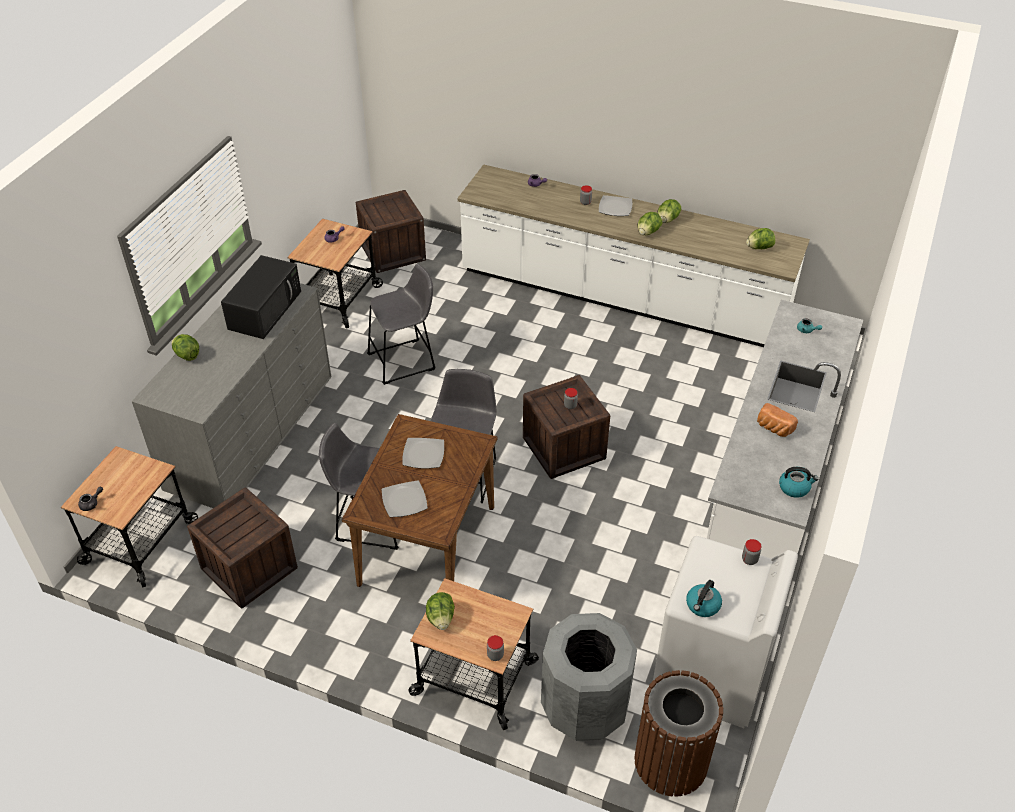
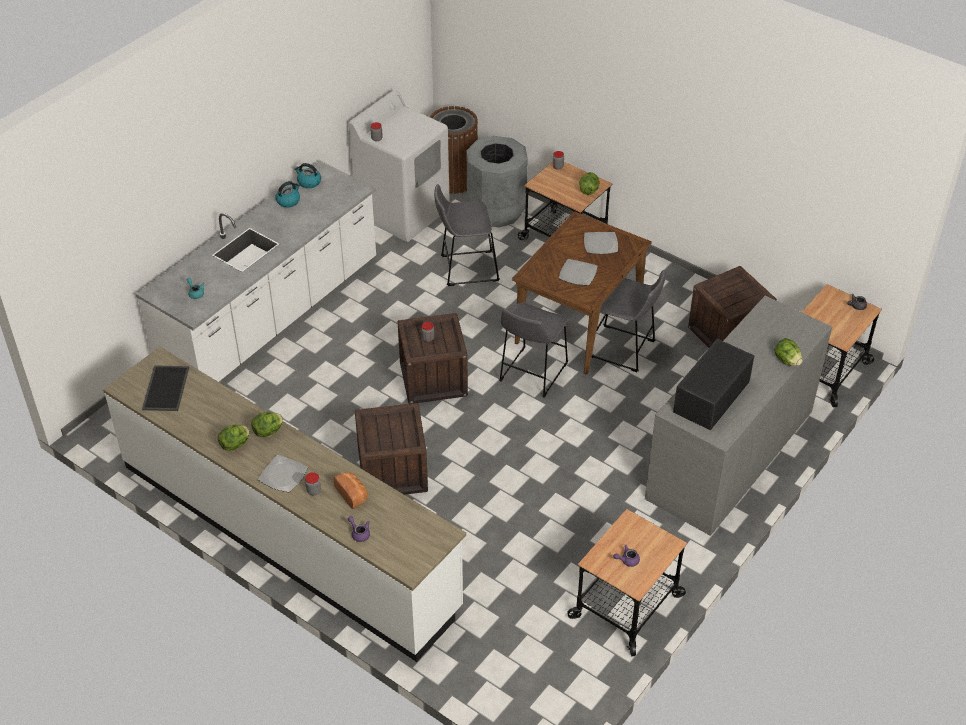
camera: 165 degrees left, 0 degrees up
crate [356,190,426,273] -> crate moved to [355,403,428,495]
grey stool [367,264,436,385] -> grey stool moved to [434,184,500,286]
kettle [686,580,722,617] -> kettle moved to [275,181,300,207]
lettuce [746,228,775,249] -> tray [142,365,189,411]
bread [757,403,798,437] -> bread moved to [334,472,368,509]

